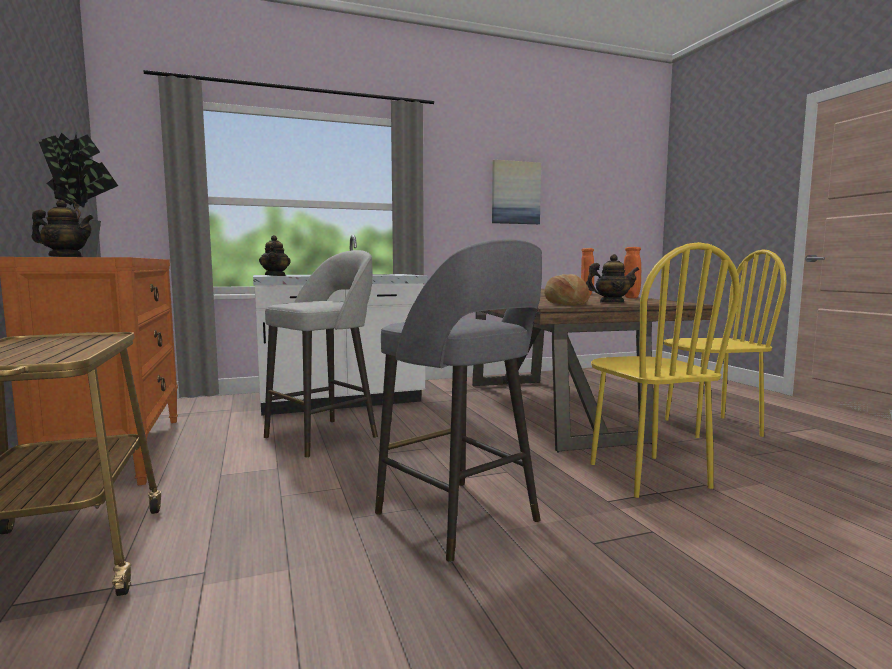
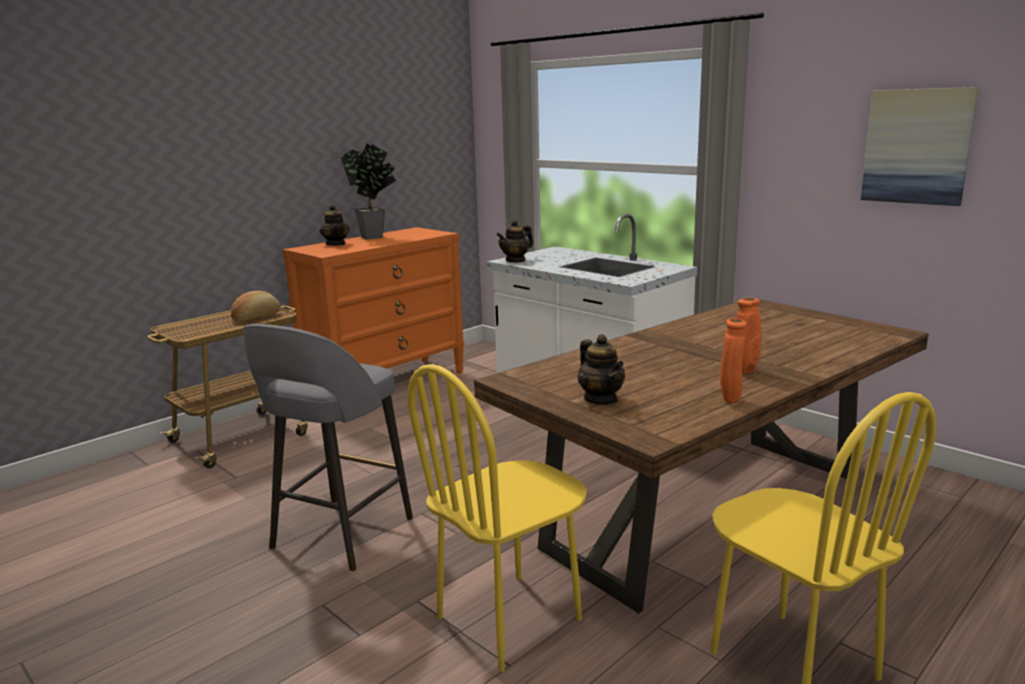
camera: 65 degrees right, 10 degrees up
grey stool [264,250,378,458] -> none
bread [544,274,590,306] -> bread moved to [231,291,281,322]

